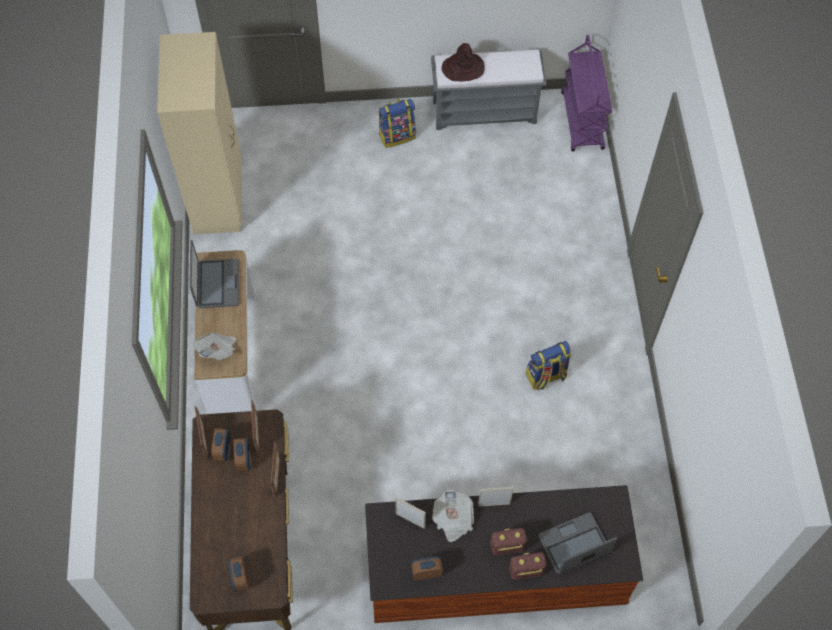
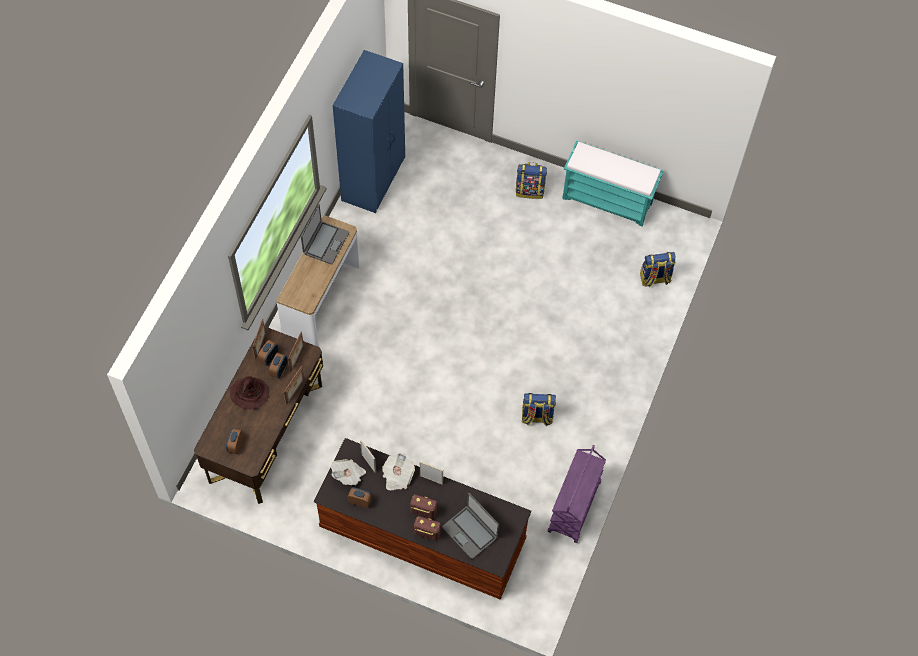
camera: 25 degrees right, 0 degrees up
beige wardrobe [157,32,242,234] -> blue wardrobe [332,50,405,213]
newspaper [193,332,236,360] -> newspaper moved to [331,459,366,485]
grey bench [431,49,546,130] -> turquoise bench [562,141,663,227]
brown hat [442,43,485,81] -> brown hat moved to [230,376,269,409]
laptop [538,512,618,574] -> laptop turned 135 degrees counterclockwise [442,493,499,559]
purple cart [561,35,612,151] -> purple cart moved to [548,445,606,543]
none -> backpack [640,252,675,287]

